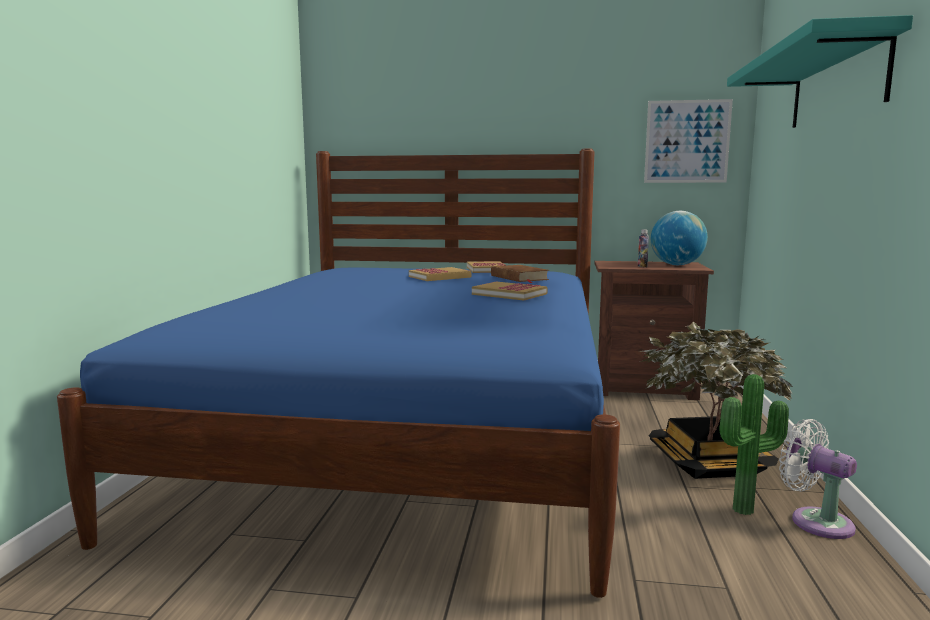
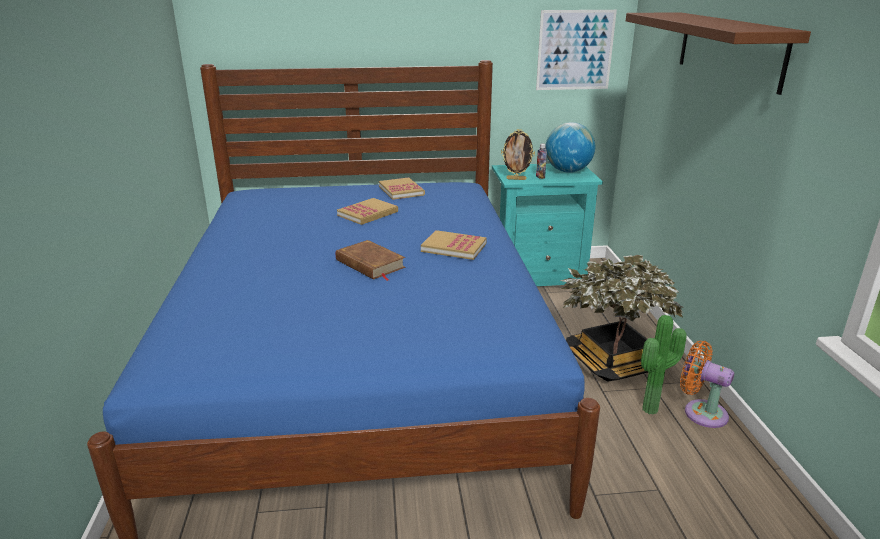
camera: 15 degrees left, 15 degrees up
brown book [491,265,549,283] -> brown book moved to [336,240,405,281]
brown nightstand [594,261,714,400] -> turquoise nightstand [492,163,603,286]
turquoise shelf [727,15,913,128] -> brown shelf [626,12,811,95]
white fan [779,419,857,539] -> orange fan [680,341,734,428]
none -> picture frame [501,129,535,180]

